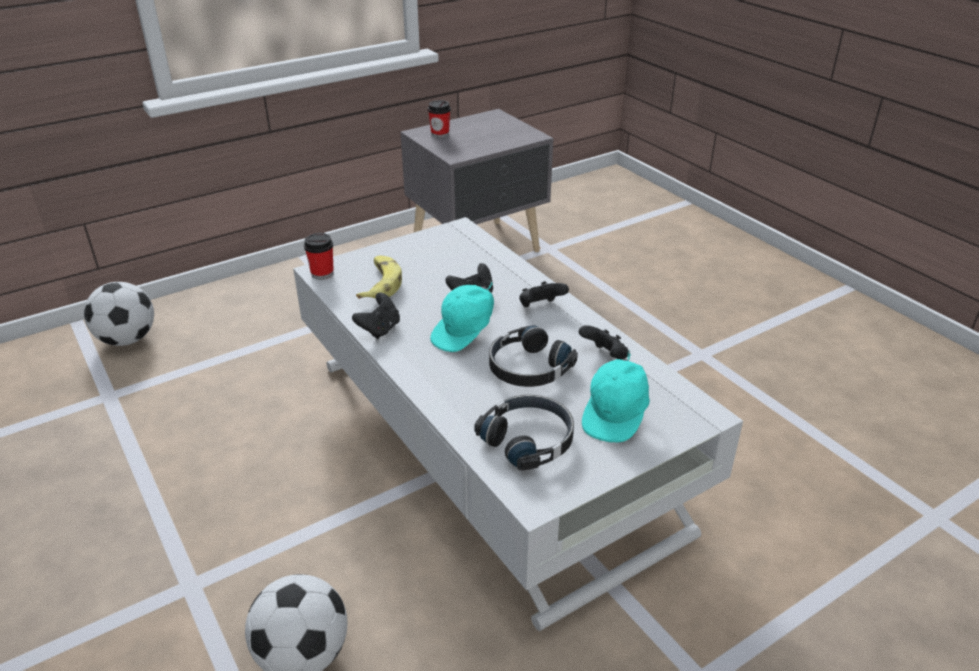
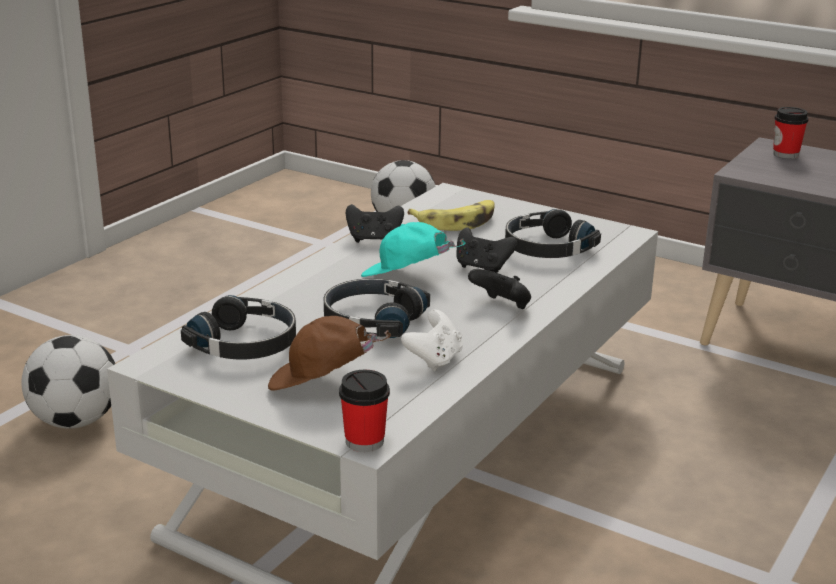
camera: 65 degrees right, 10 degrees down
cup [304,233,333,280] -> cup moved to [339,370,390,452]
black game controller [579,325,629,360] -> white game controller [401,310,463,371]
turquoise cap [582,350,650,442] -> brown cap [268,316,391,390]
none -> black headphones [505,209,601,258]

